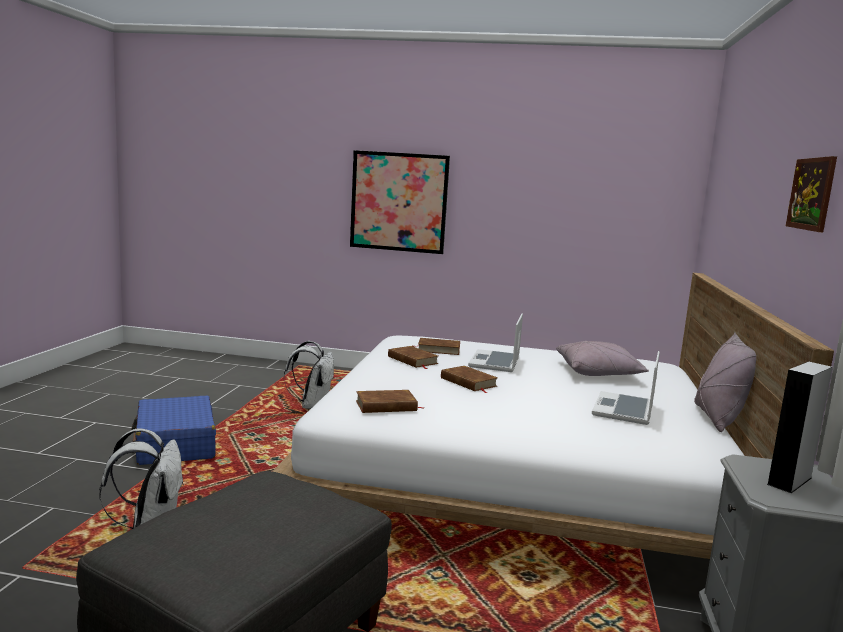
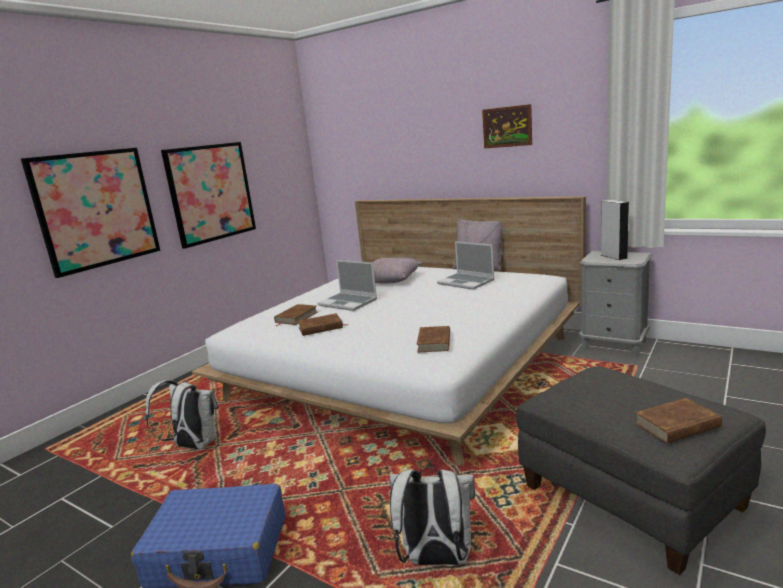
camera: 65 degrees left, 5 degrees up
brown book [441,366,498,393] -> brown book moved to [634,398,722,444]
none -> picture [161,142,256,249]

